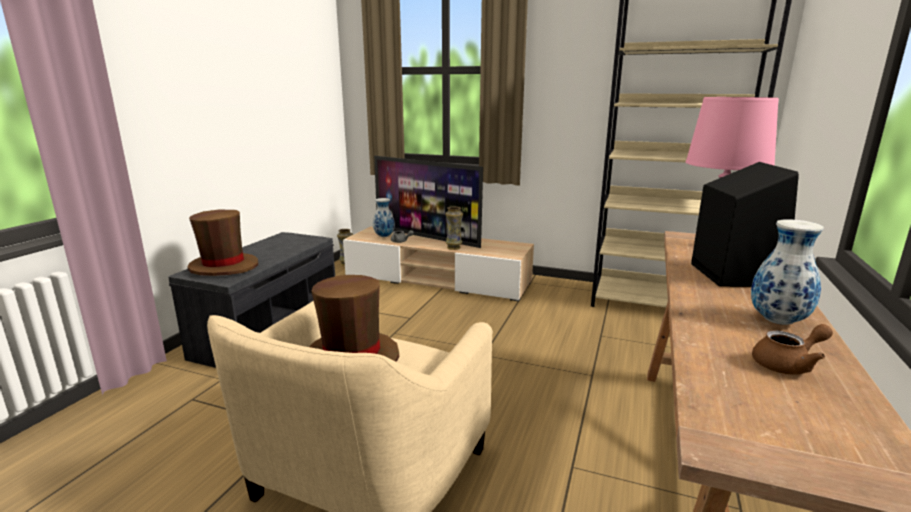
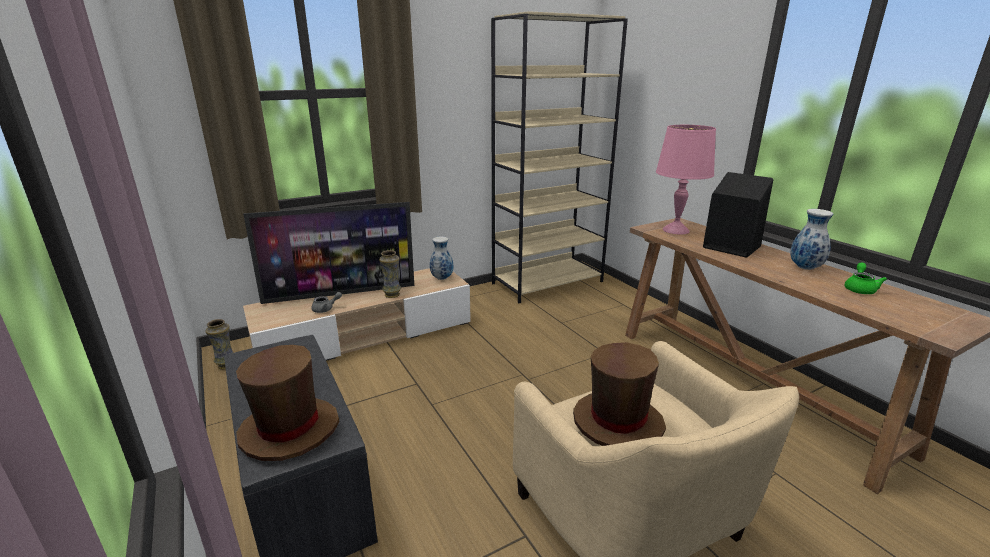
camera: 50 degrees left, 5 degrees up
vase [373,198,395,237] -> vase moved to [430,237,453,280]
brown teapot [752,324,833,375] -> green teapot [844,263,887,294]

